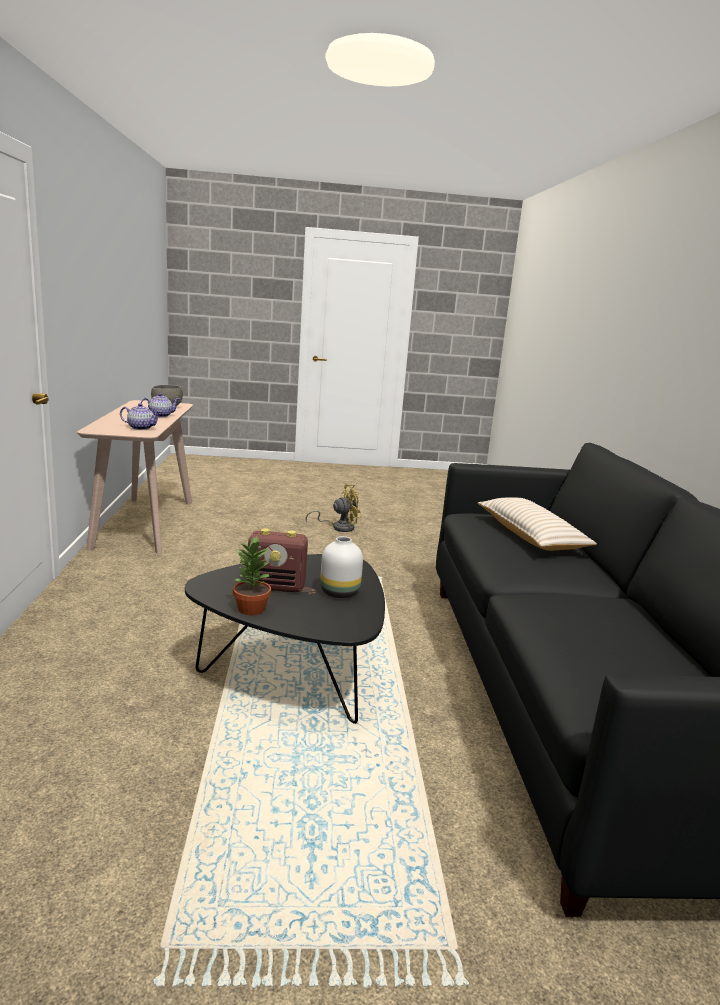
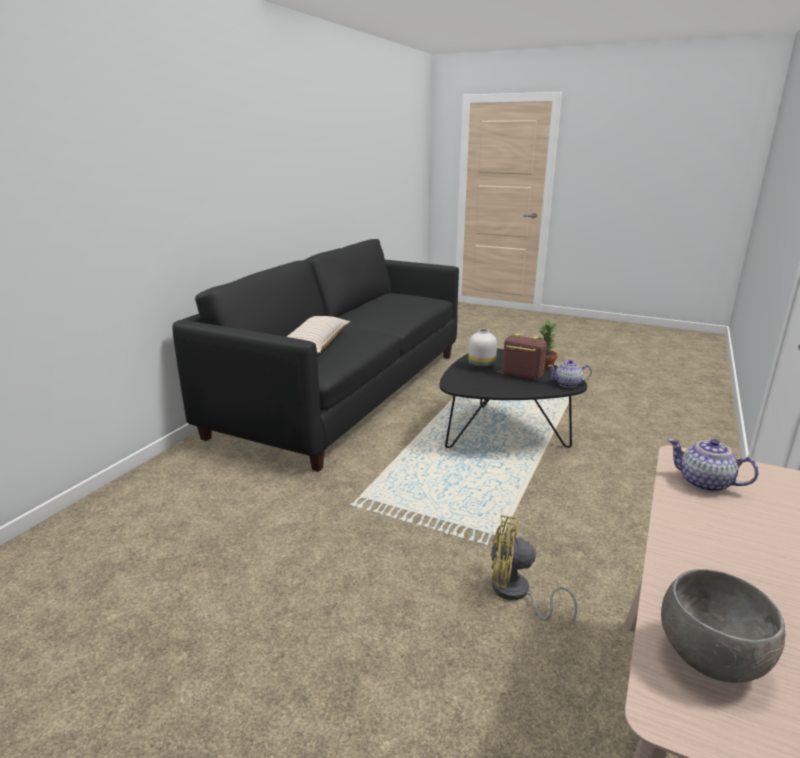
camera: 150 degrees left, 5 degrees up
teapot [141,393,179,417] -> teapot moved to [548,360,592,388]
yellow fan [305,484,362,532] -> yellow fan moved to [491,515,577,621]

